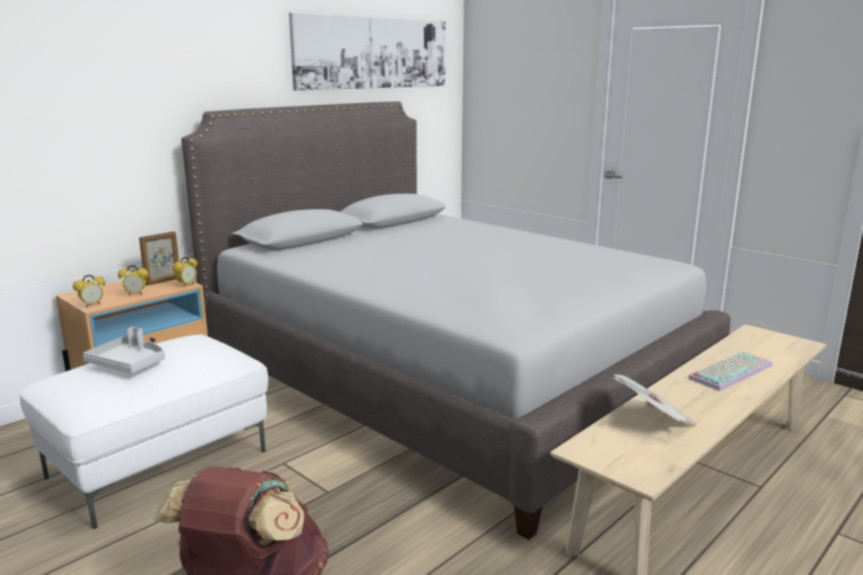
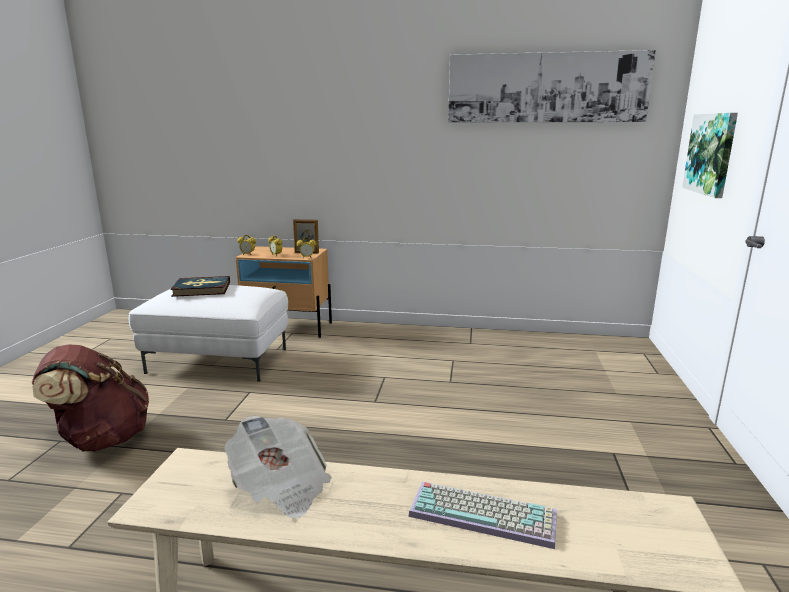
camera: 55 degrees right, 0 degrees up
grey tray [83,327,165,373] -> book [170,276,230,297]
grey bed [181,101,730,540] -> none
none -> picture [682,113,738,198]

